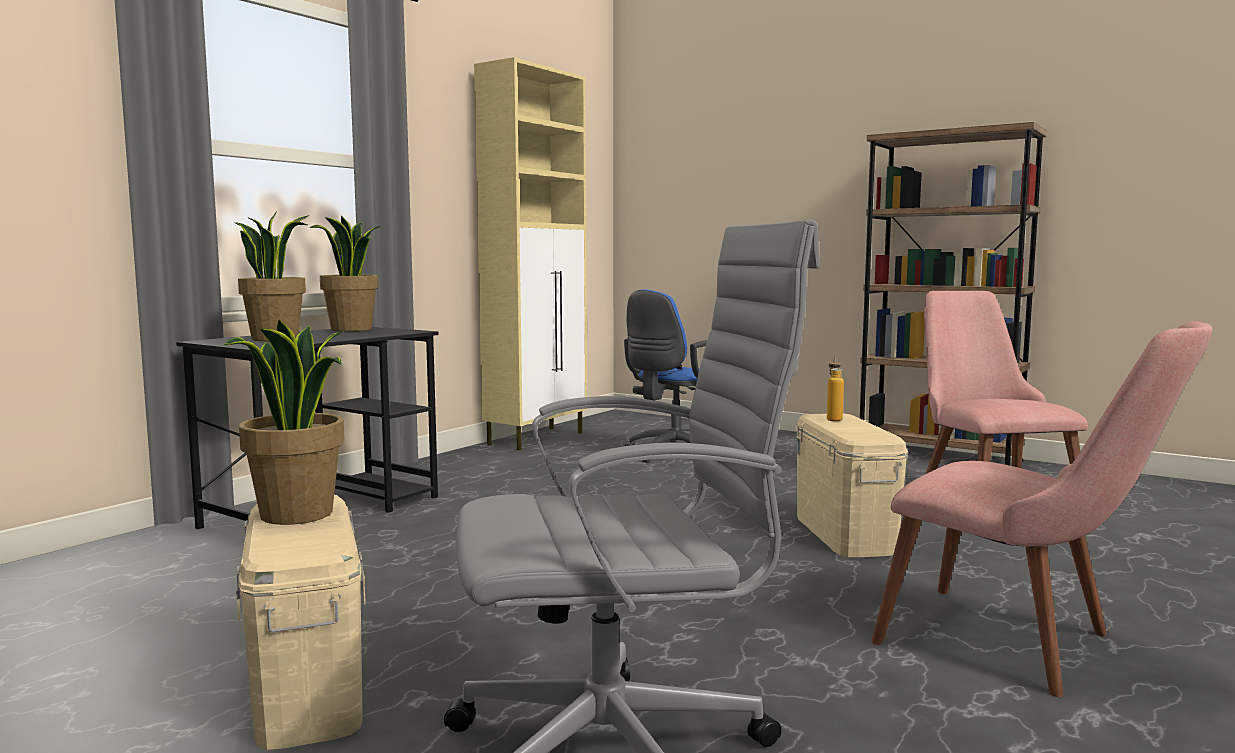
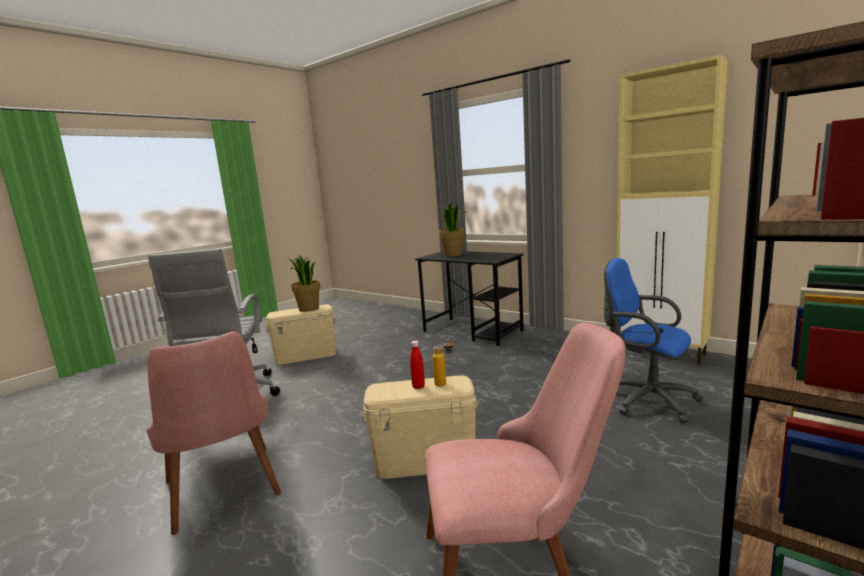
camera: 95 degrees right, 5 degrees up
potted plant [309,216,381,331] -> none
pink chair [871,321,1213,697] -> pink chair turned 75 degrees counterclockwise [147,331,281,535]
none -> red bottle [410,341,425,389]

